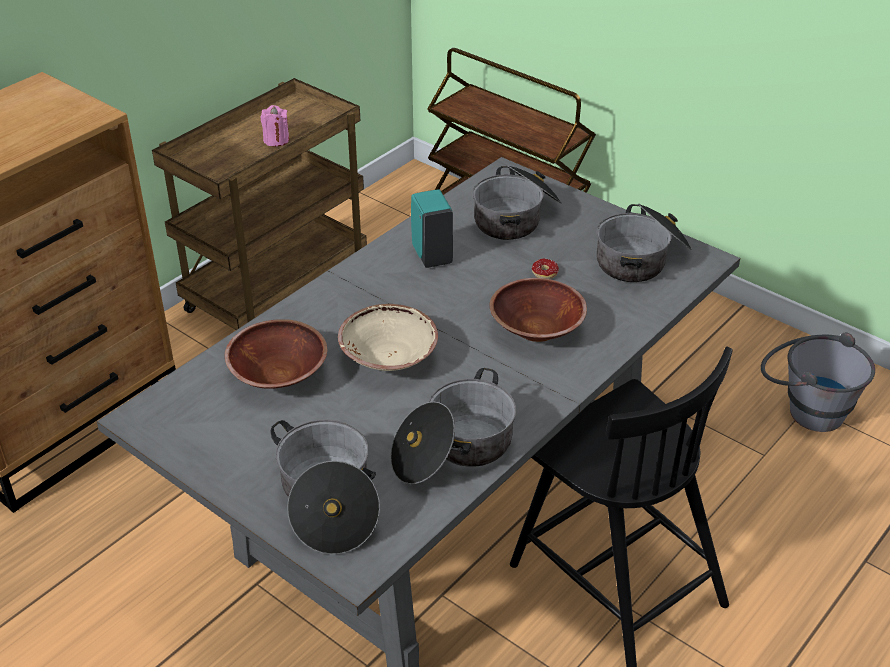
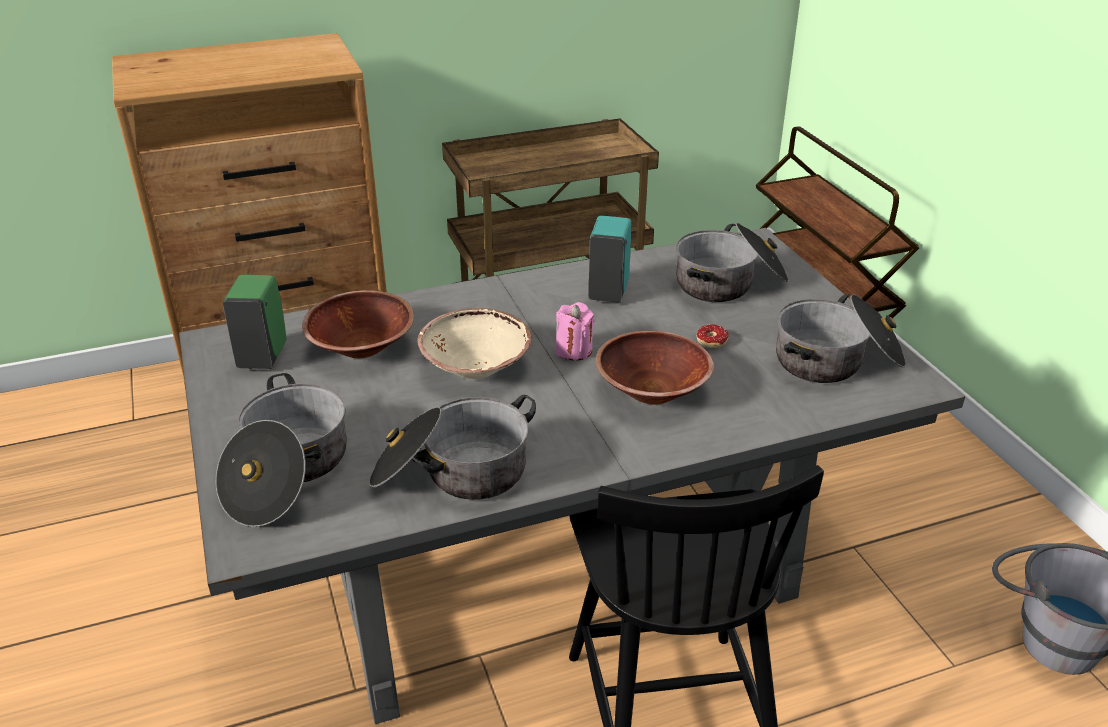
camera: 30 degrees right, 5 degrees down
pink candle [260,105,289,146] -> pink candle moved to [556,302,595,360]
none -> green soap dispenser [223,275,287,369]

